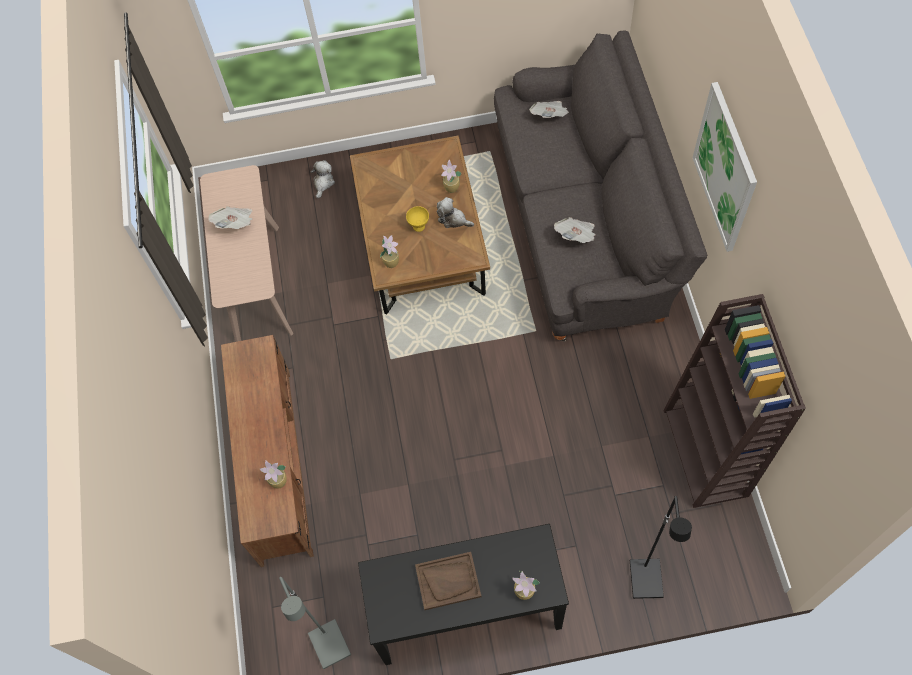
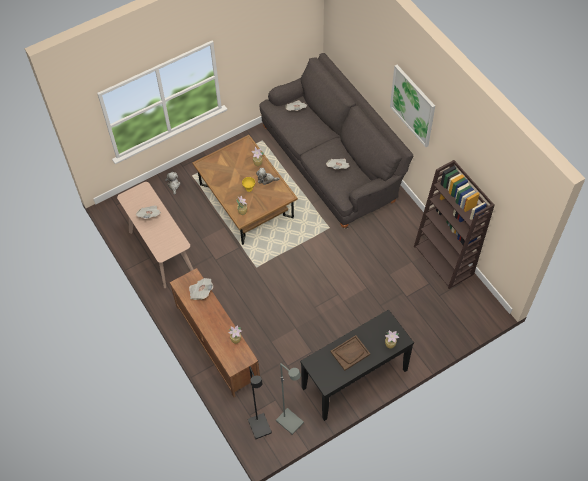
camera: 25 degrees left, 5 degrees down
black floor lamp [630,496,692,599] -> black floor lamp moved to [248,366,272,439]
none -> newspaper [189,278,213,300]

